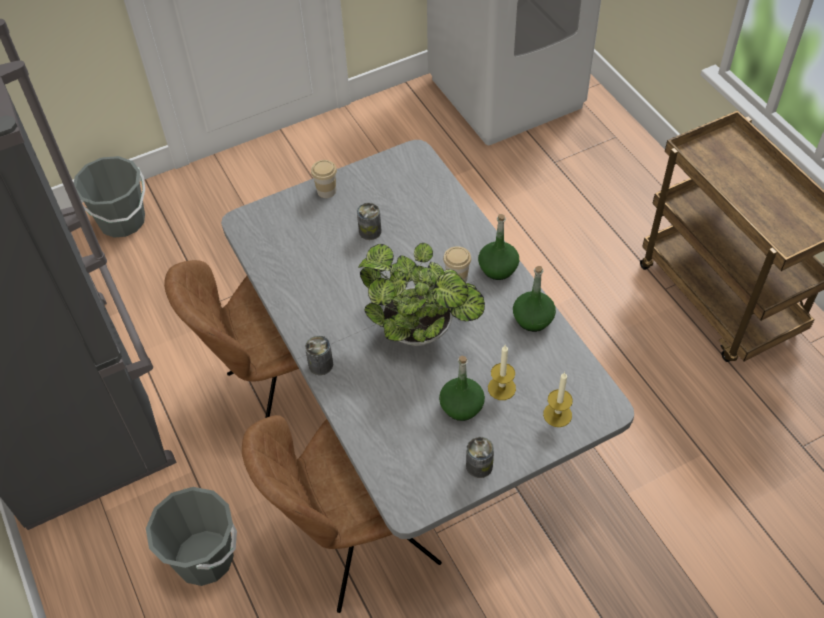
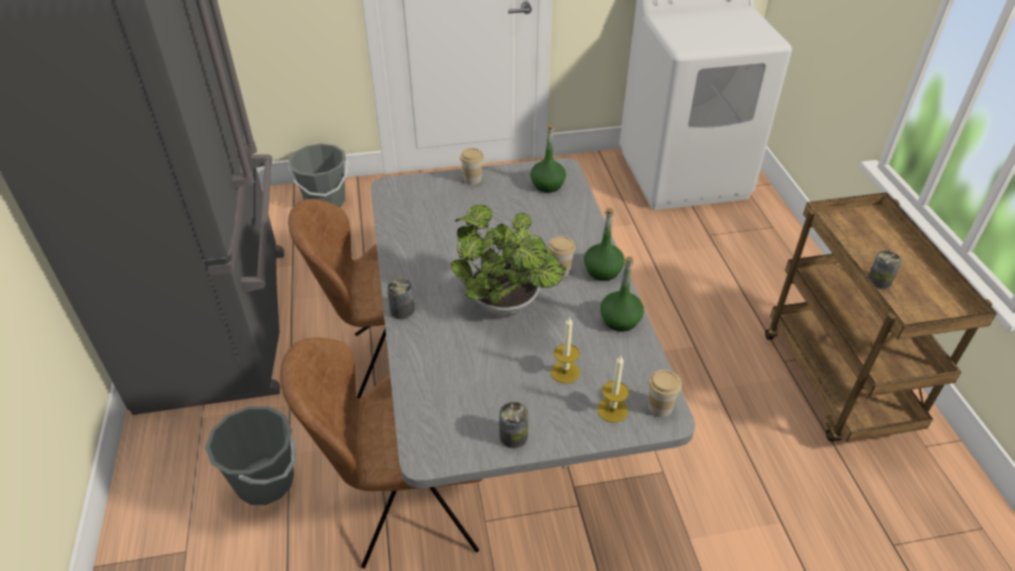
camera: 15 degrees right, 10 degrees down
can [357,203,381,240] -> can moved to [868,251,902,289]
green bottle [439,356,485,421] -> green bottle moved to [530,125,566,193]
none -> cup [648,370,682,417]

